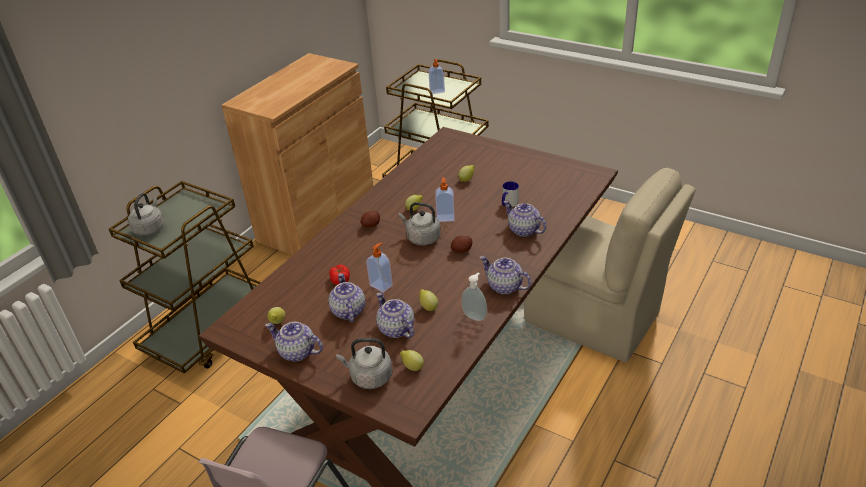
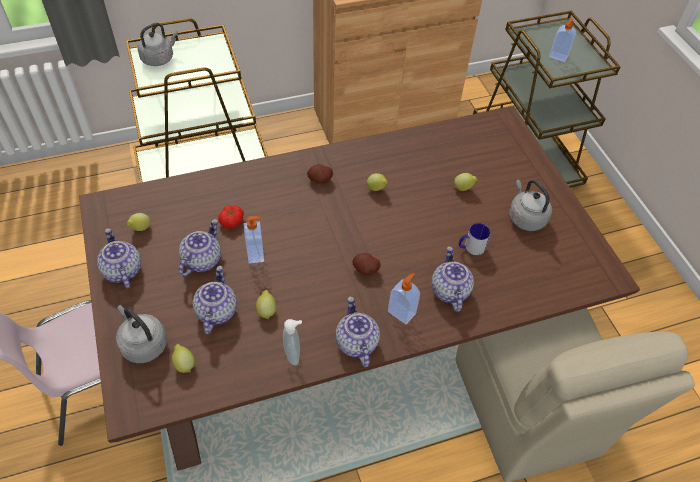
camera: 35 degrees right, 15 degrees up
grey kettle [399,202,441,245] -> grey kettle moved to [509,179,552,231]
soap dispenser [435,177,455,222] -> soap dispenser moved to [388,273,420,324]

